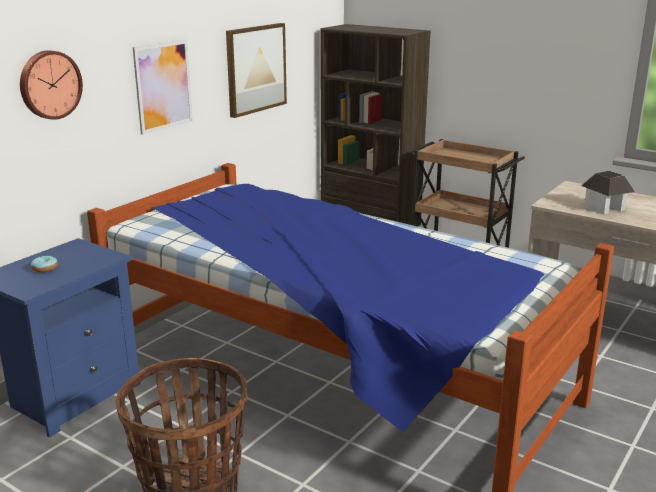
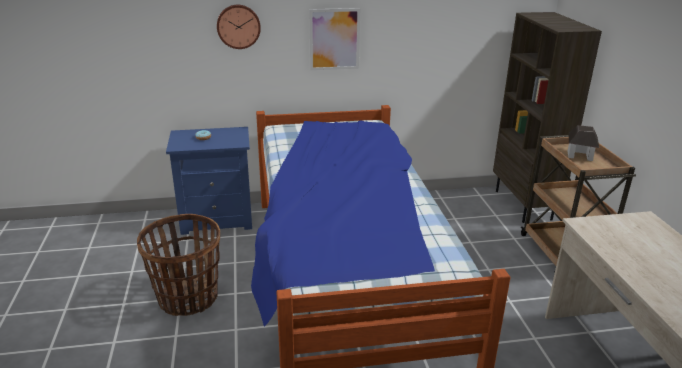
camera: 45 degrees right, 5 degrees up
picture [226,23,287,118] -> none
toy house [582,171,635,214] -> toy house moved to [567,125,599,161]

